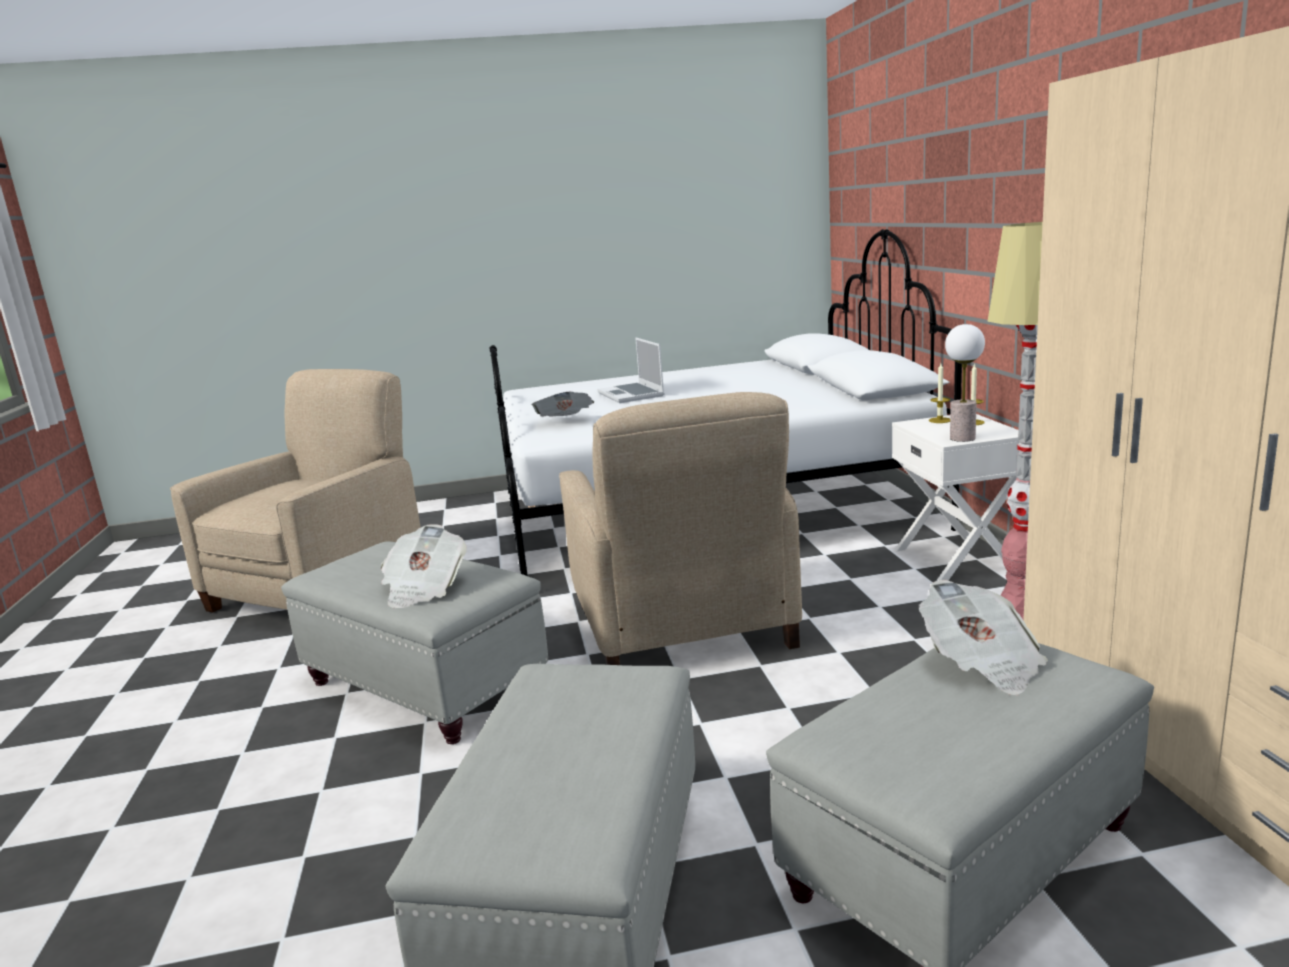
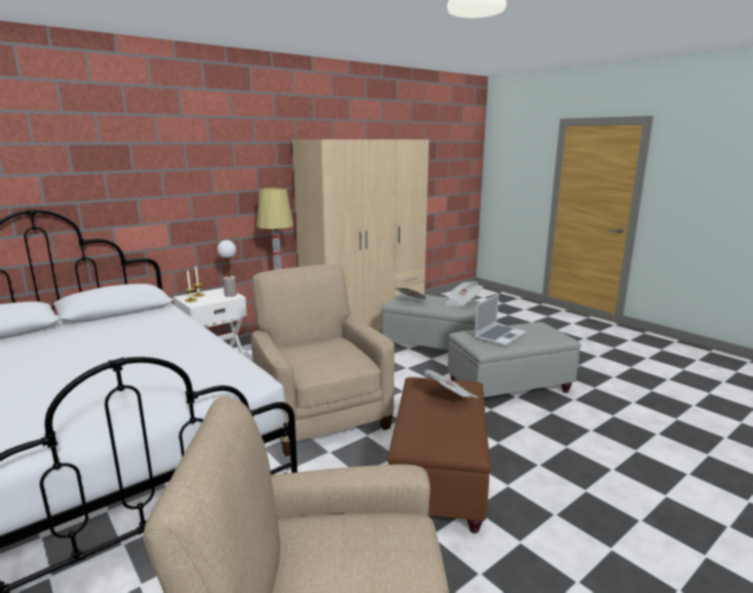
camera: 120 degrees left, 0 degrees up
grey ottoman [281,541,548,744] -> brown ottoman [387,377,491,533]
newspaper [531,392,594,417] -> newspaper moved to [445,281,481,306]
beige armchair [559,392,802,665] -> beige armchair turned 75 degrees counterclockwise [251,265,394,456]
laptop [597,337,664,403] -> laptop moved to [474,294,526,347]

